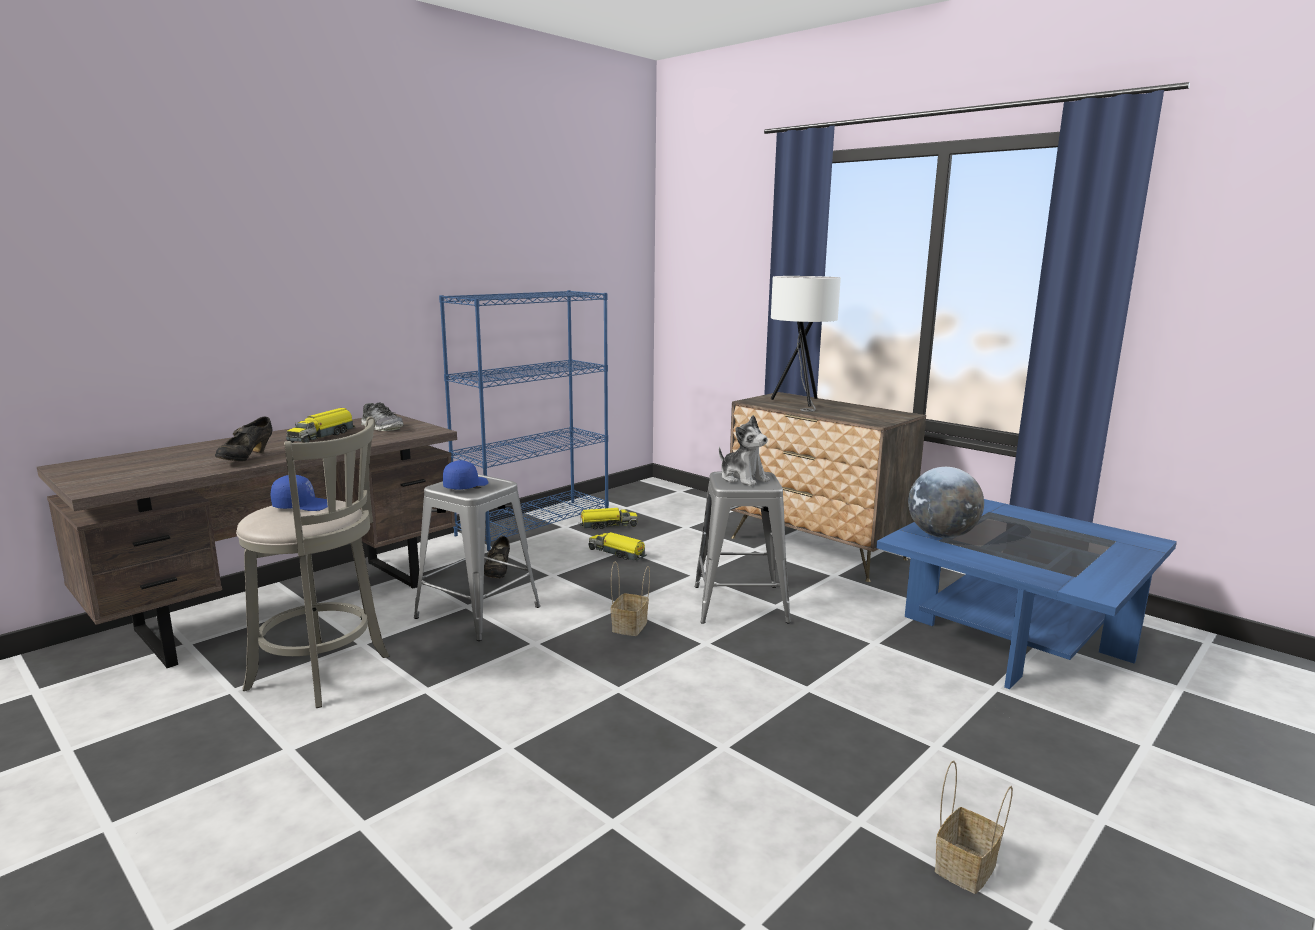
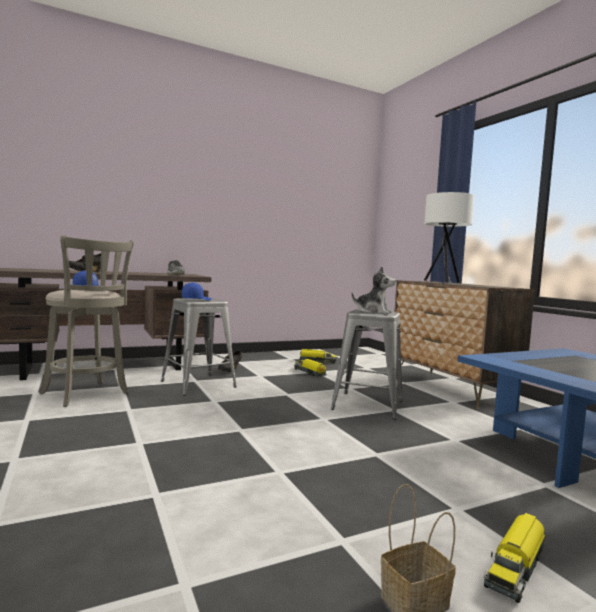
camera: 20 degrees right, 10 degrees down
toy truck [286,408,355,443] -> toy truck moved to [484,513,545,603]
blue bookcase [439,290,609,551] -> none
basket [611,561,650,636] -> none
plush toy [719,415,770,486] -> plush toy turned 45 degrees counterclockwise [351,267,396,314]
globe [908,467,984,538] -> none

